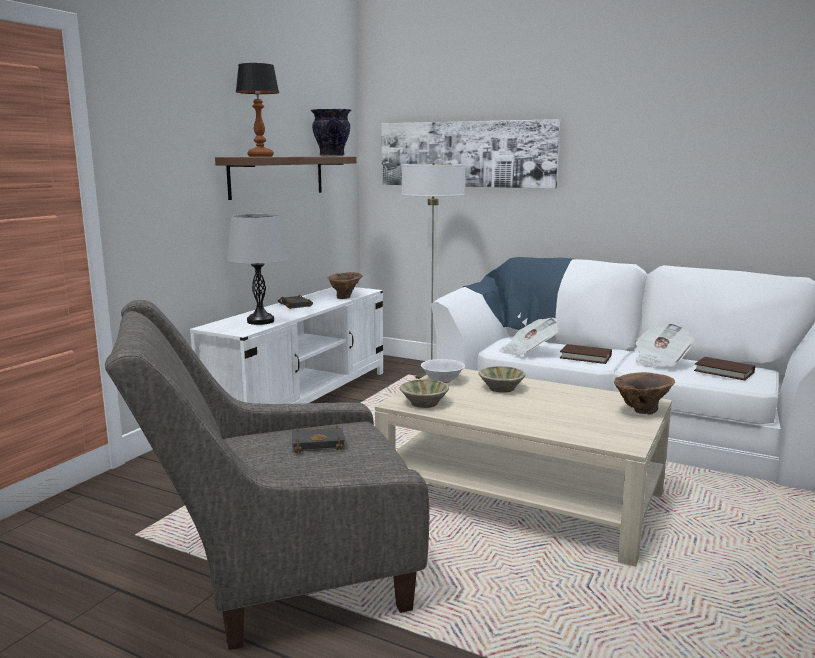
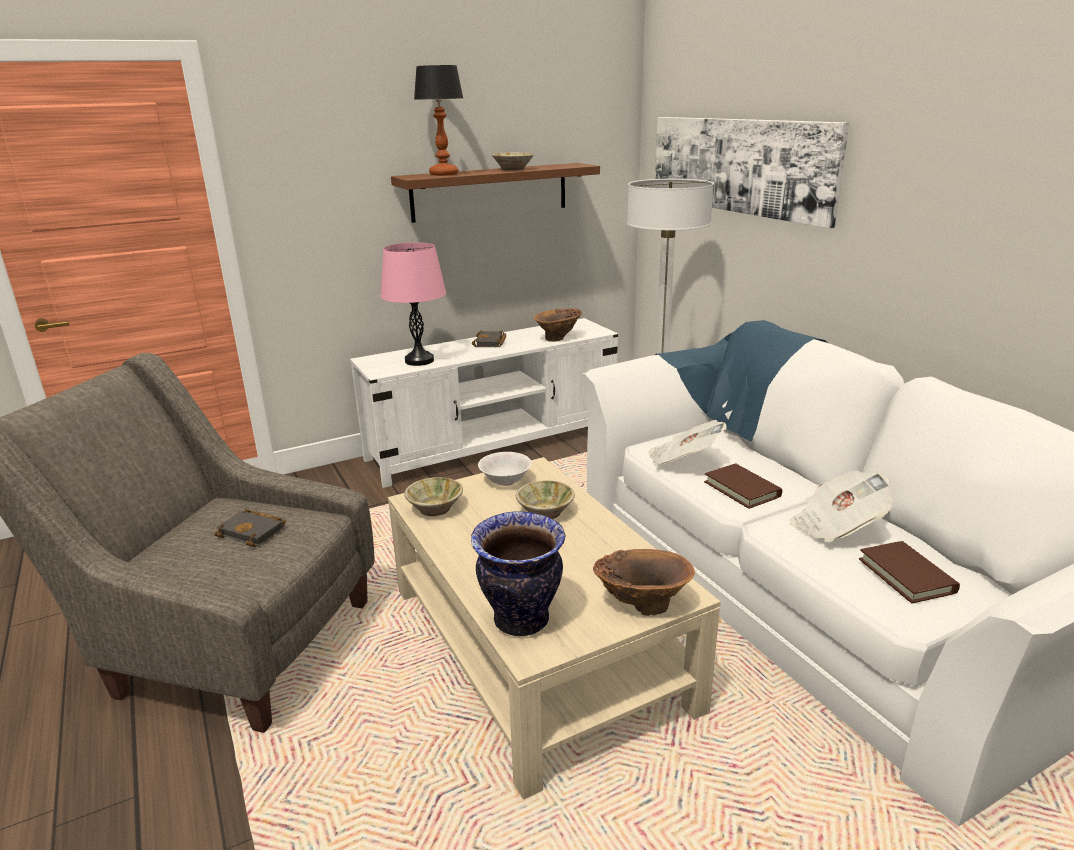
camera: 35 degrees right, 10 degrees up
grey table lamp [227,214,288,325] -> pink table lamp [380,242,446,366]
vase [311,109,351,156] -> vase moved to [471,511,566,636]
none -> beige bowl [492,152,534,170]

